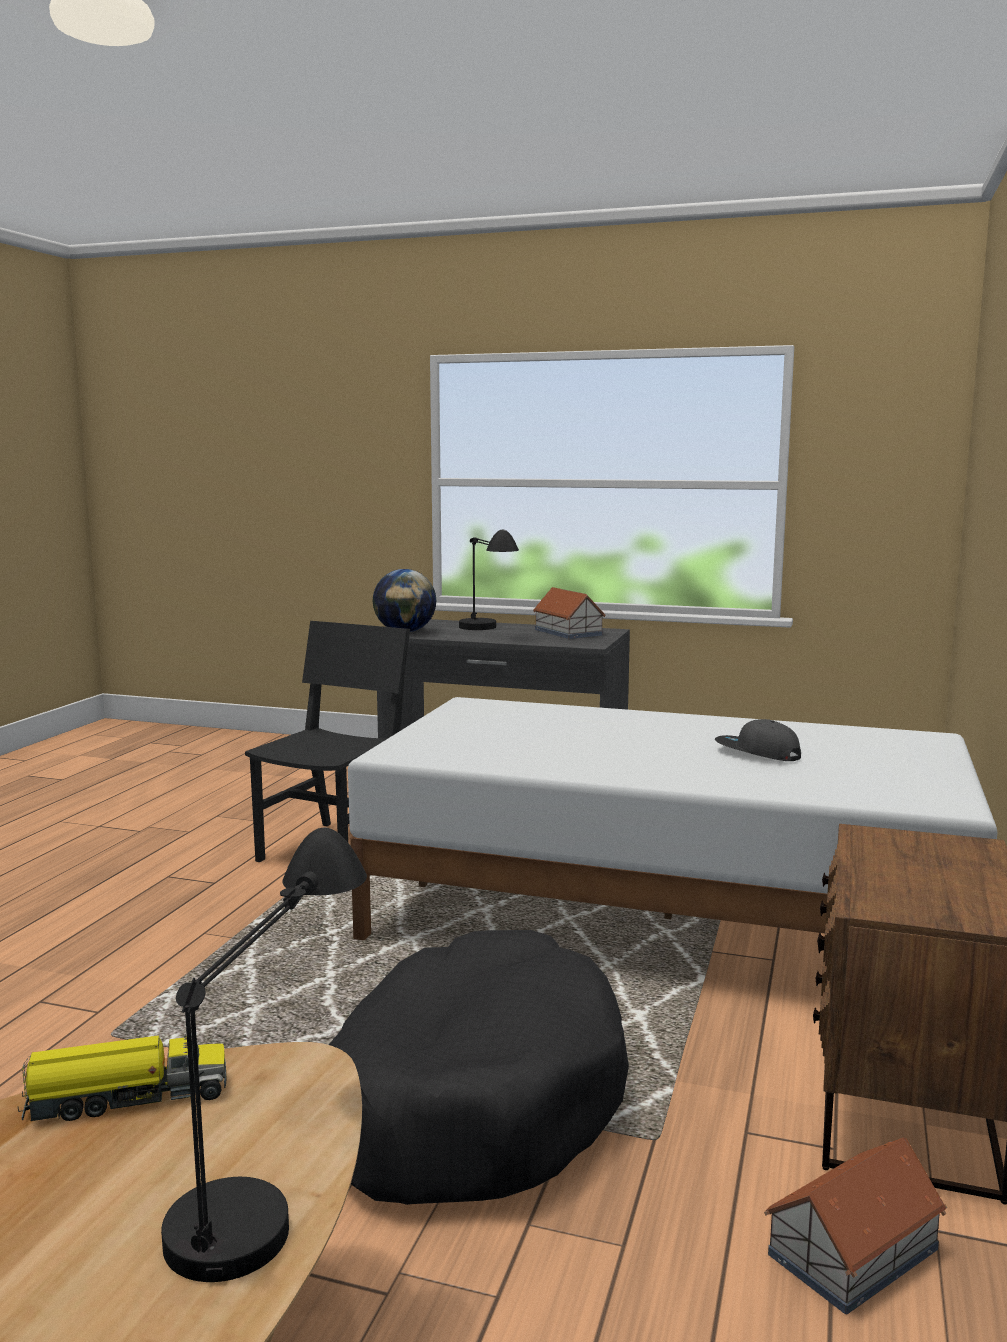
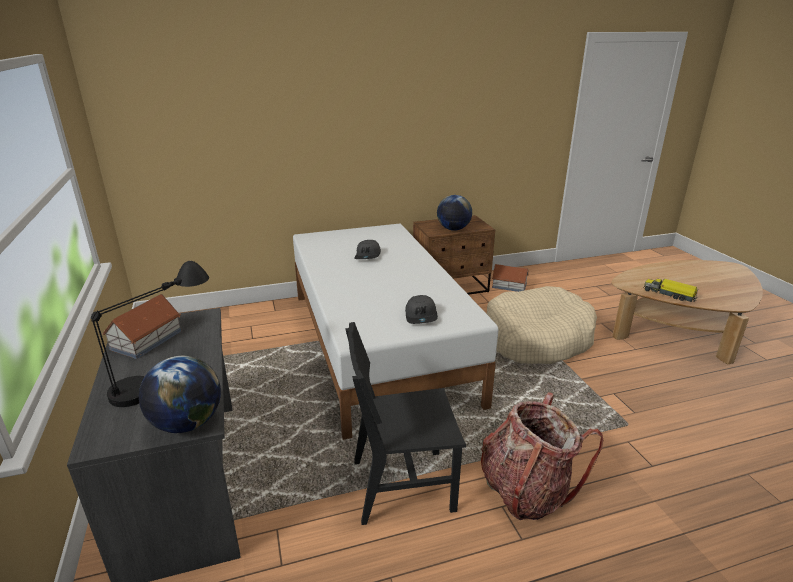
camera: 125 degrees left, 15 degrees up
black table lamp [161,828,367,1282] -> none
black dog bed [329,930,629,1205] -> beige dog bed [486,286,597,364]
none -> grey cap [405,295,438,324]
none -> globe [437,195,472,231]
none -> backpack [481,392,603,520]

